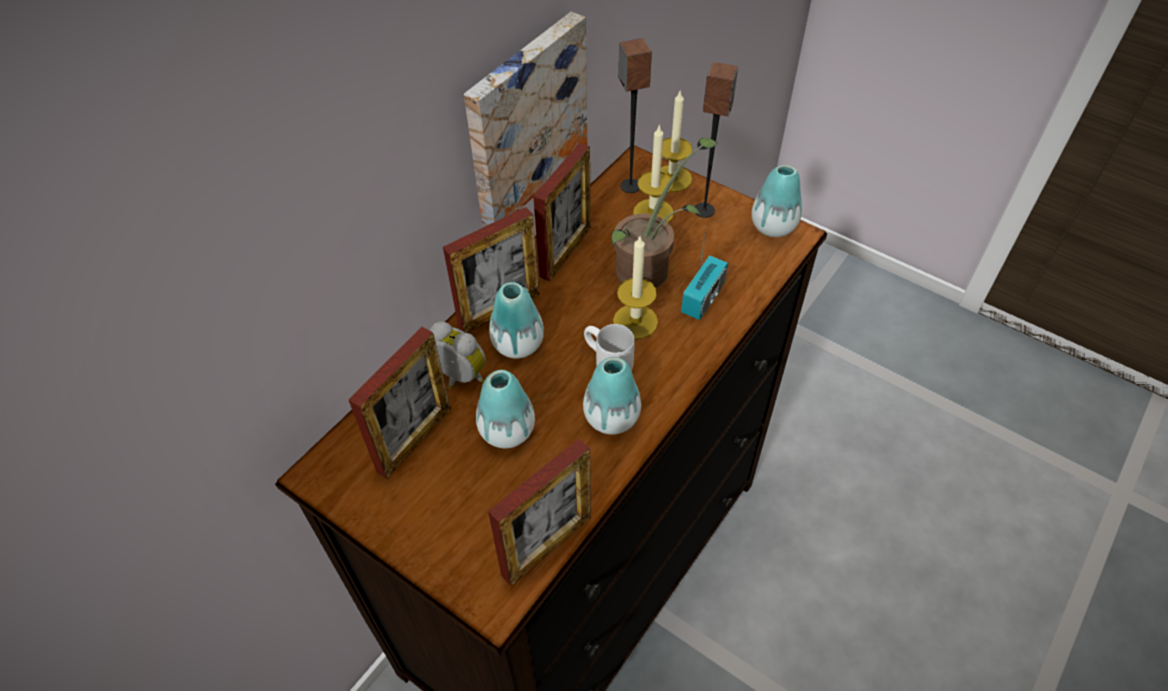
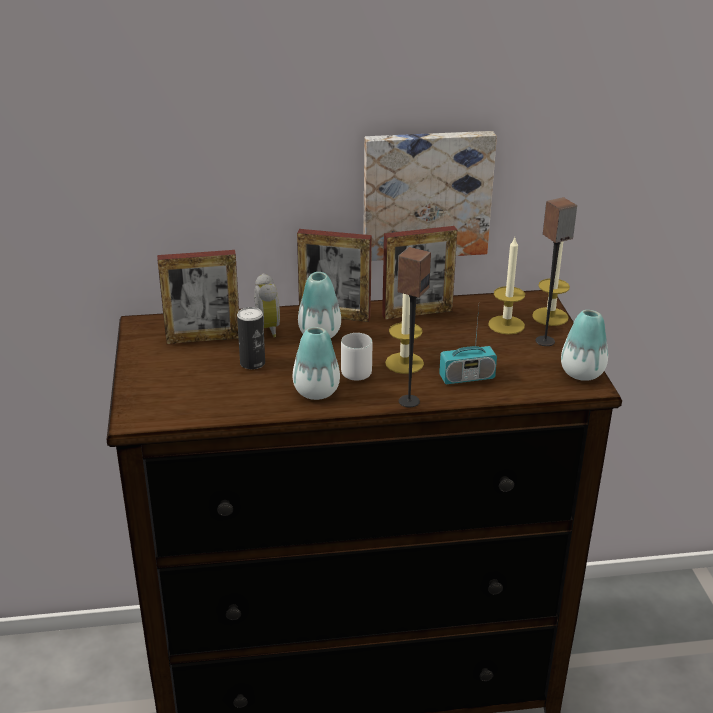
camera: 45 degrees right, 20 degrees down
vase [476,370,535,448] -> can [237,307,265,369]
picture frame [488,439,591,586] -> none
potted plant [612,138,717,287] -> none
speaker [619,38,652,193] -> speaker moved to [397,247,431,407]

